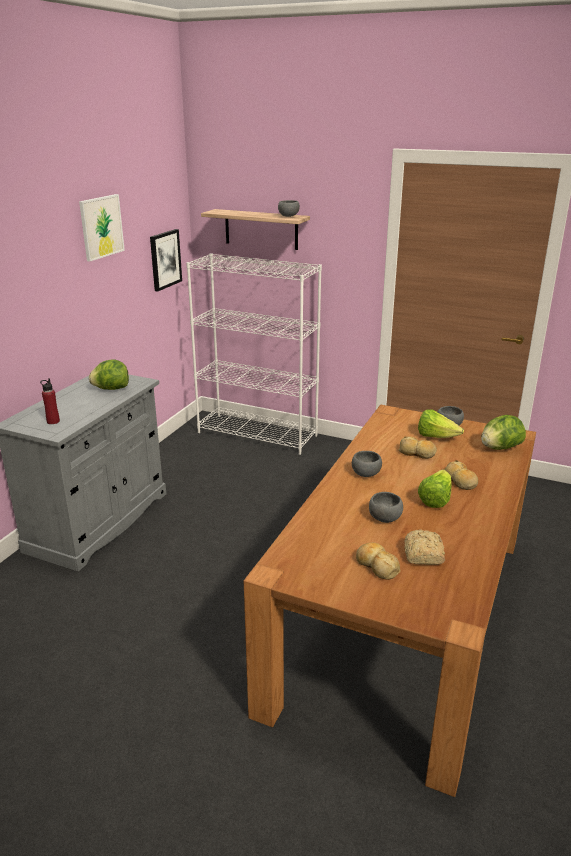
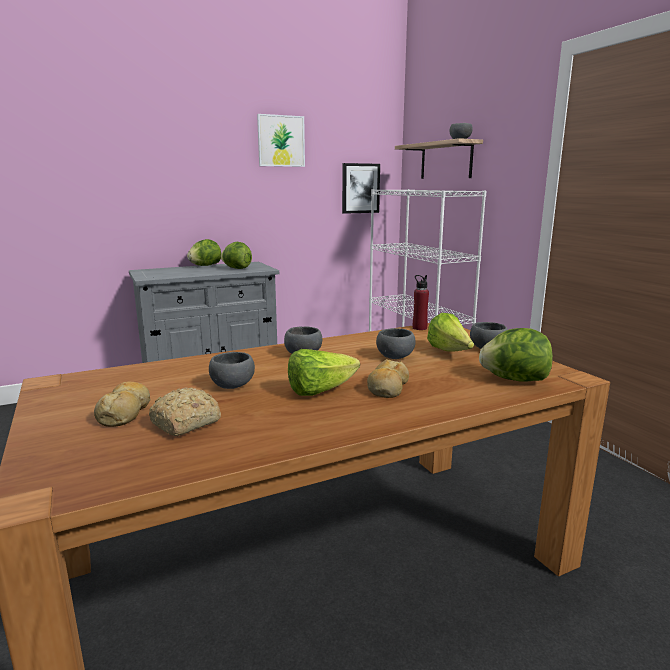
camera: 40 degrees right, 10 degrees down
red bottle [40,378,60,424] -> red bottle moved to [413,275,429,330]
bread [399,436,437,459] -> grey bowl [376,328,416,359]
none -> lettuce [187,239,221,266]

